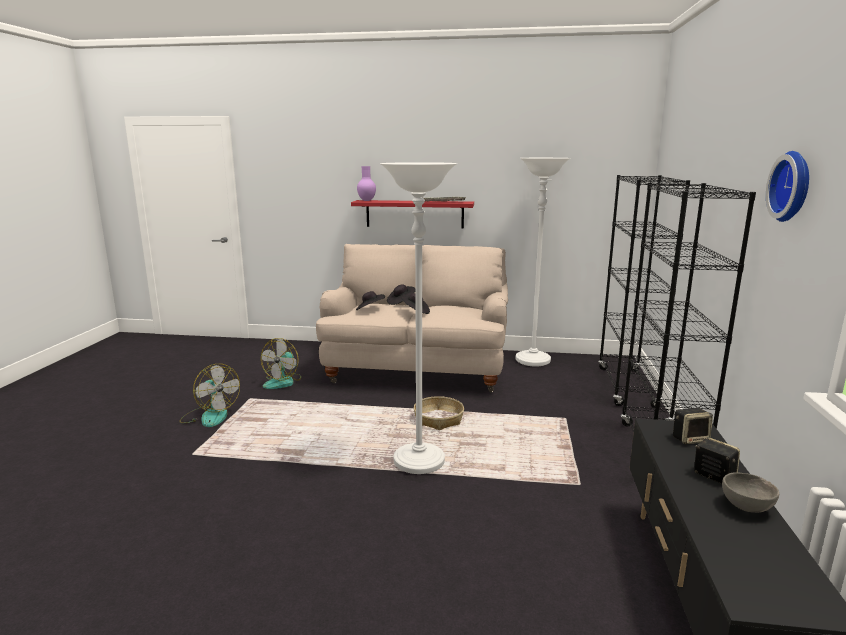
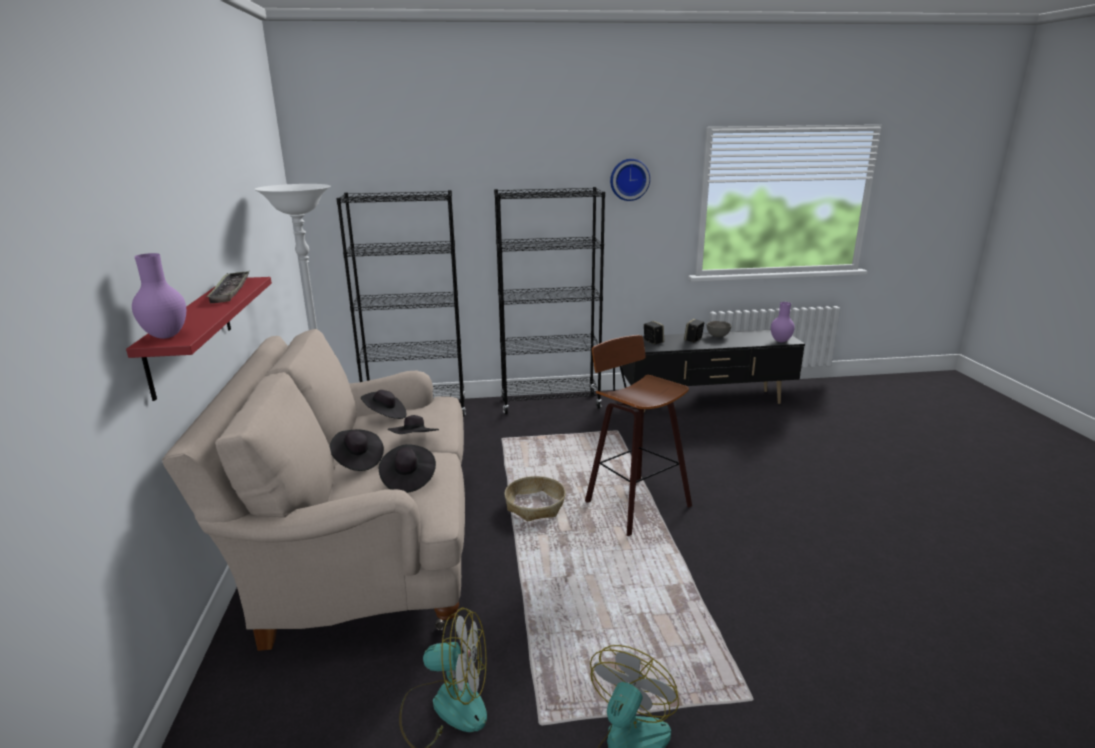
camera: 105 degrees left, 5 degrees up
white floor lamp [380,162,457,474] -> stool [585,335,692,536]
none -> black hat [361,390,407,419]
none -> purple vase [771,302,795,343]

